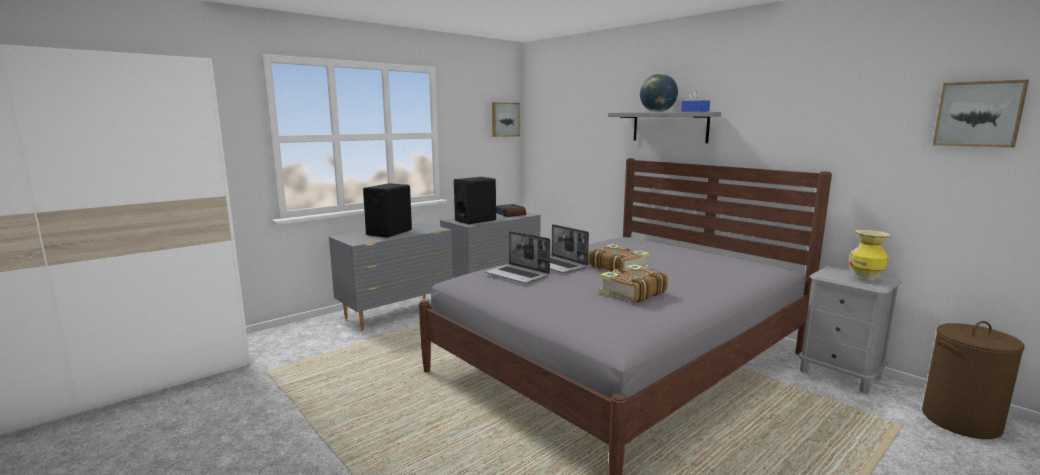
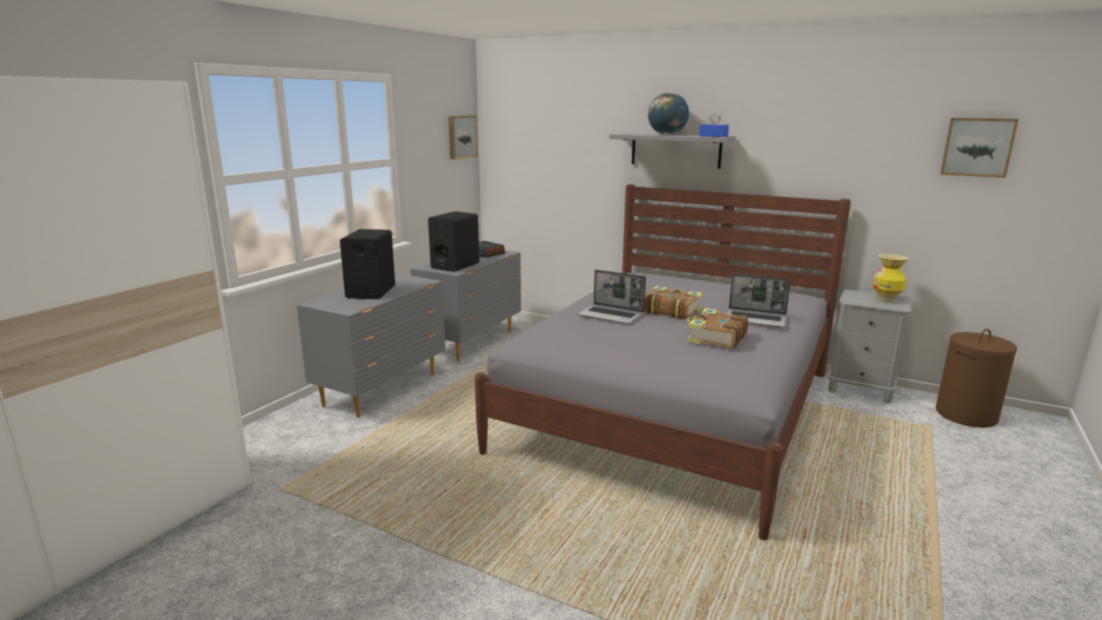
camera: 20 degrees left, 5 degrees up
laptop [485,231,550,284] -> laptop moved to [727,273,791,328]

